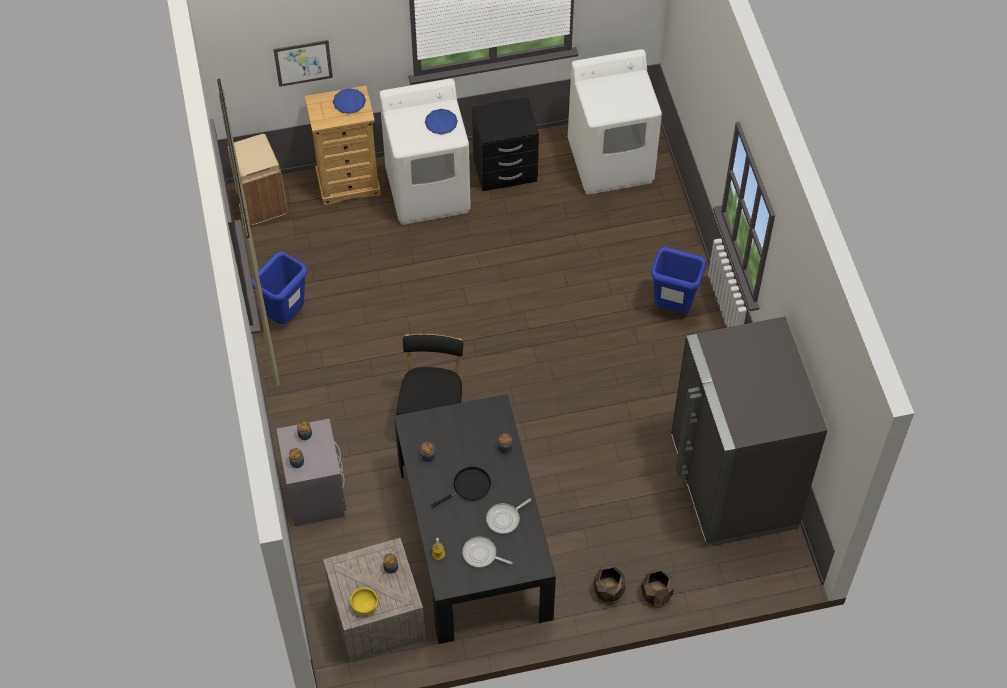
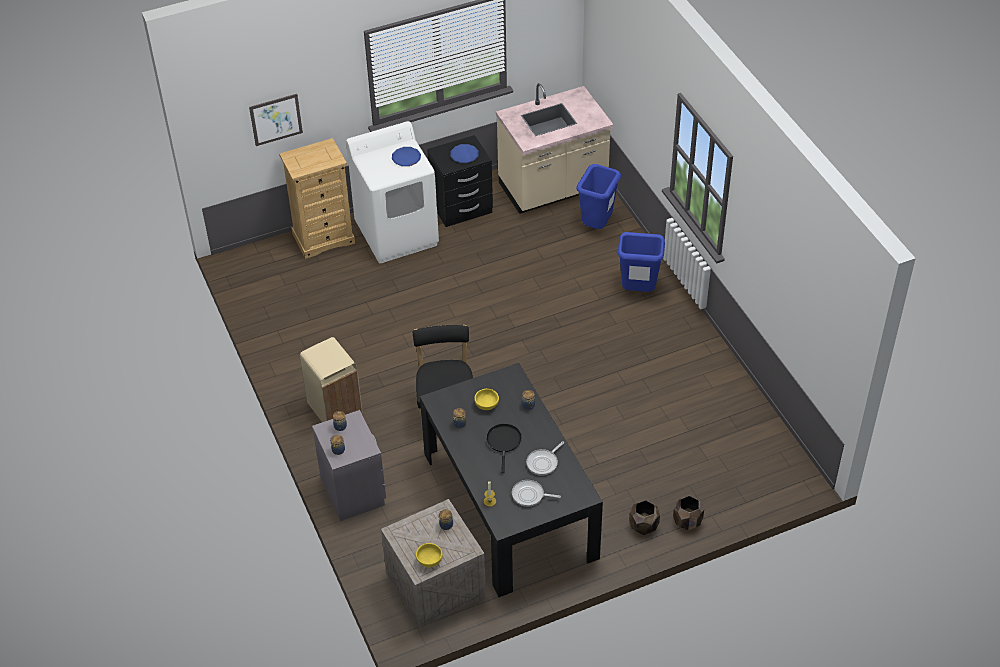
camera: 10 degrees left, 10 degrees down
beige trash can [228,134,287,225] -> beige trash can moved to [300,337,362,422]
blue trash can [252,252,307,324] -> blue trash can moved to [576,164,621,229]
blue plate [333,88,366,114] -> blue plate moved to [450,144,479,163]
black frying pan [431,466,491,508] -> black frying pan turned 45 degrees counterclockwise [486,423,522,473]
white washing machine [568,49,662,195] -> beige counter [496,83,613,214]
grey fridge [671,317,828,546] -> none
none -> yellow bowl [474,389,499,410]

